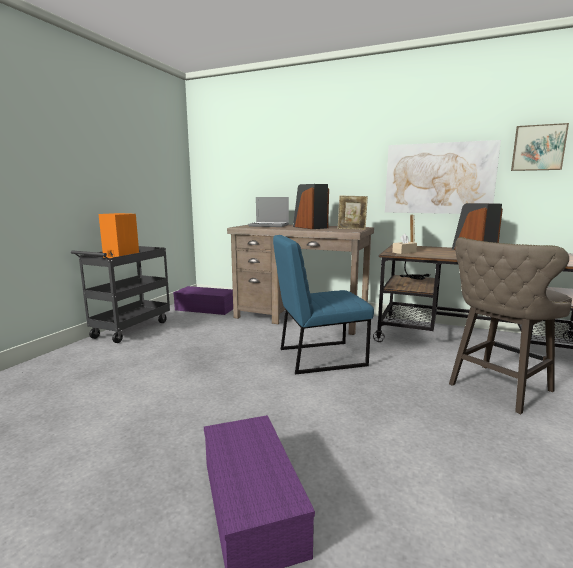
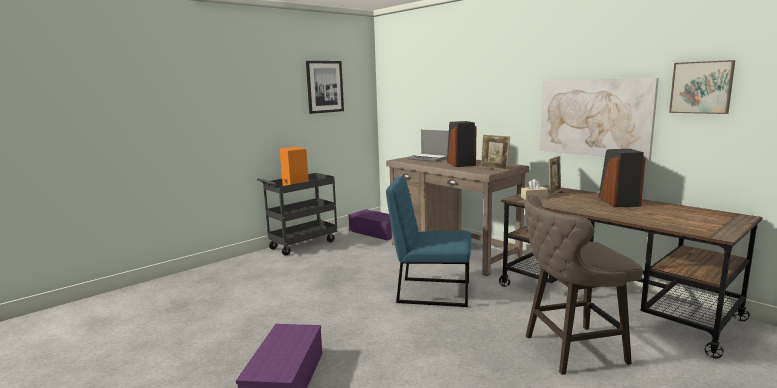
camera: 25 degrees right, 0 degrees up
none -> picture [306,61,344,114]

